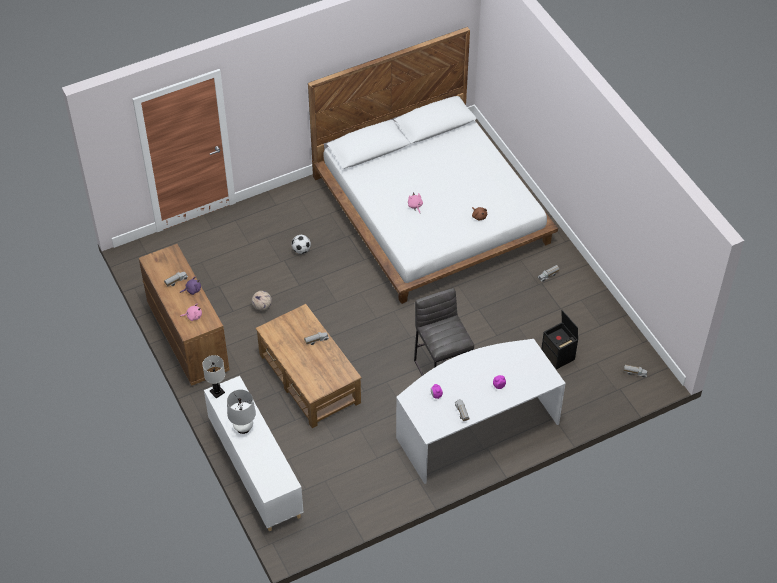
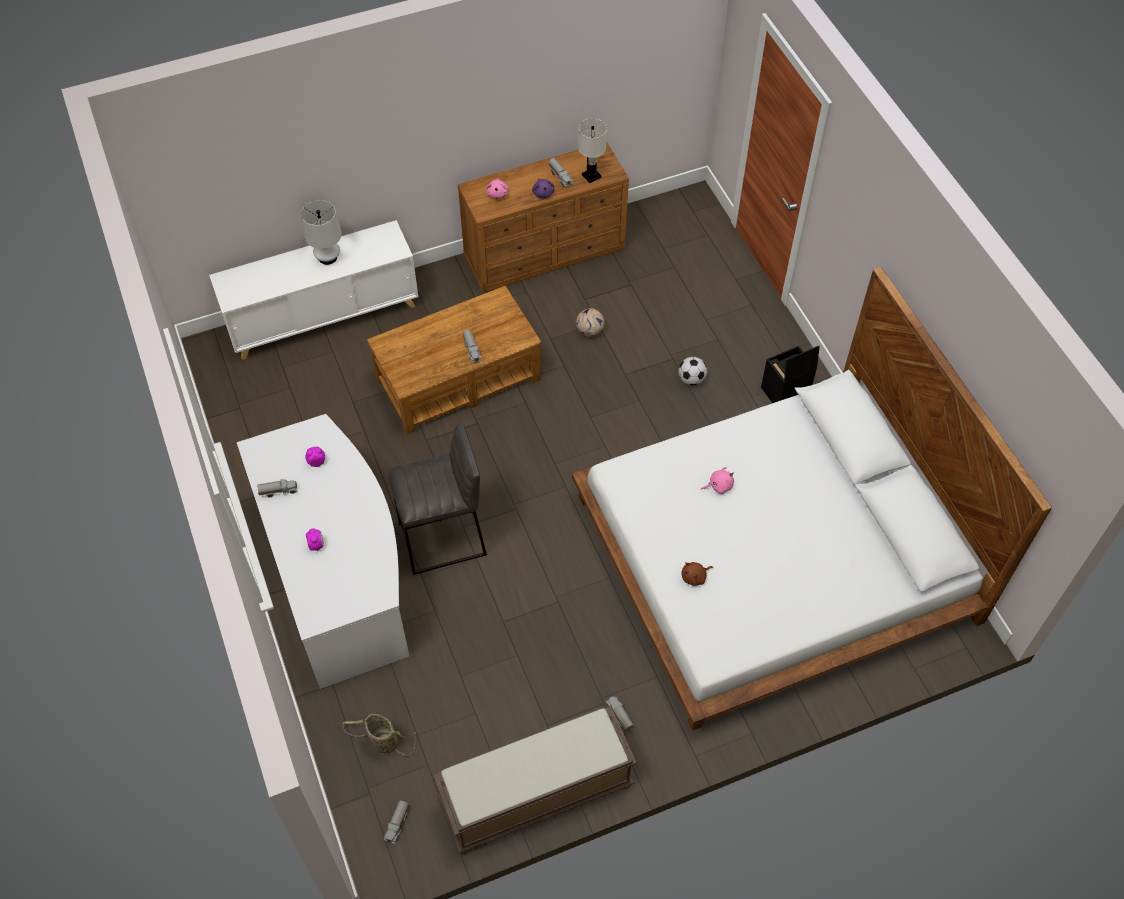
camera: 95 degrees right, 5 degrees up
white table lamp [202,355,225,398] -> white table lamp moved to [578,118,607,183]
black storage box [541,310,578,370] -> black storage box moved to [761,346,820,403]
none -> basket [343,714,416,756]
none -> brown bench [433,706,637,854]

